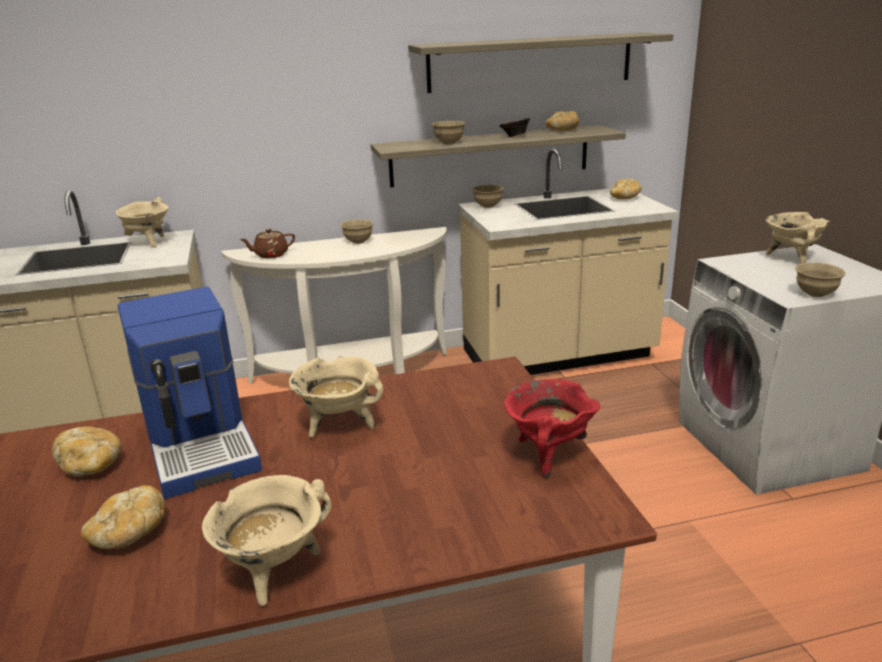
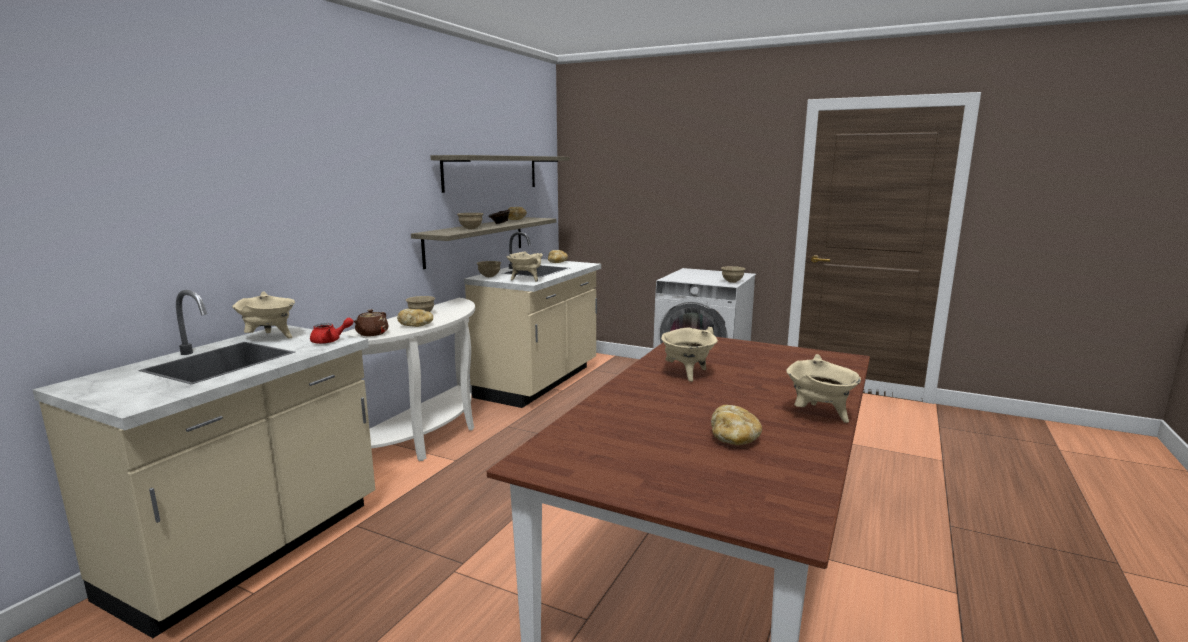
camera: 50 degrees left, 10 degrees down
bread [52,426,121,477] -> bread moved to [397,309,433,327]
coffee machine [117,287,262,499] -> none
red cooking pot [504,379,600,478] -> none
beige cooking pot [765,212,830,264] -> beige cooking pot moved to [506,251,543,282]
none -> red teapot [310,318,354,344]

